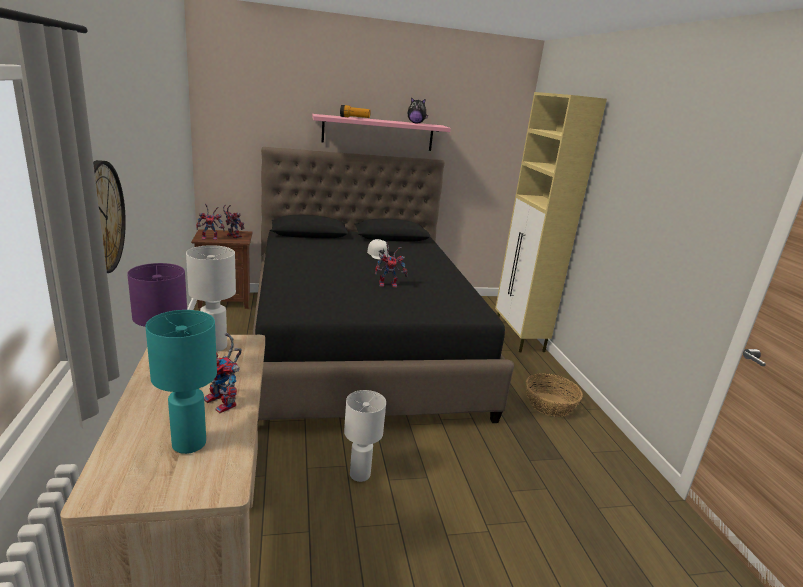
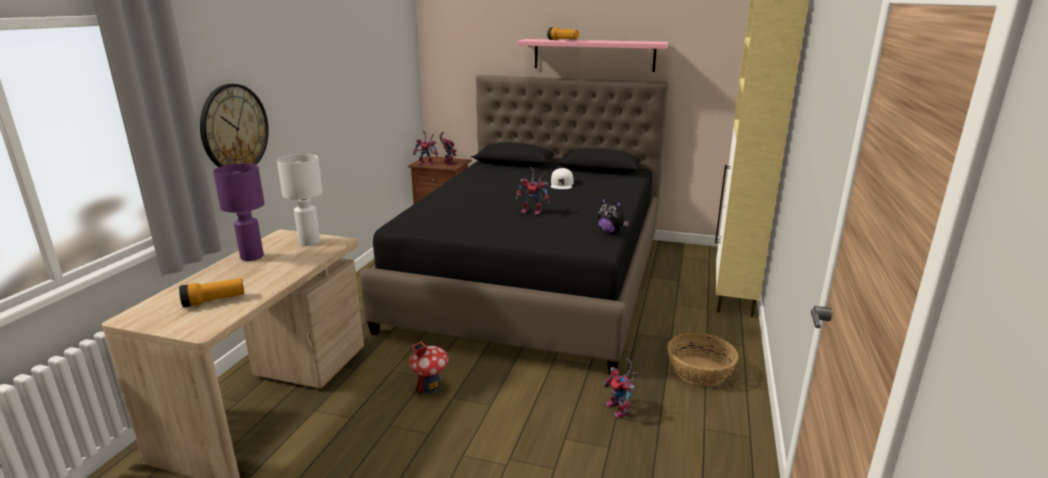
camera: 30 degrees right, 0 degrees up
turquoise table lamp [145,310,217,454] -> flashlight [179,278,244,307]
toy robot [204,333,242,413] -> toy robot moved to [603,358,638,418]
white table lamp [344,390,386,482] -> toy house [409,341,449,394]
plush toy [408,97,428,124] -> plush toy moved to [597,197,629,233]

